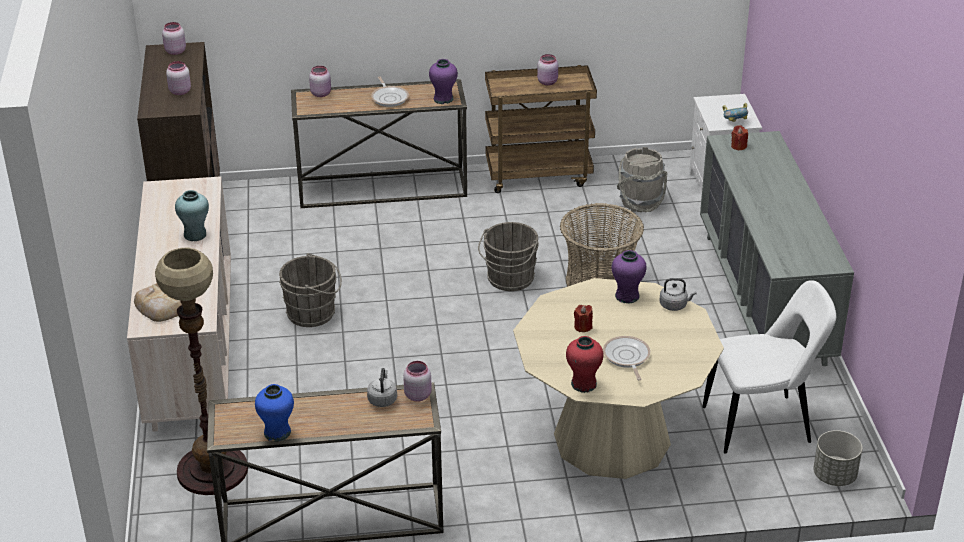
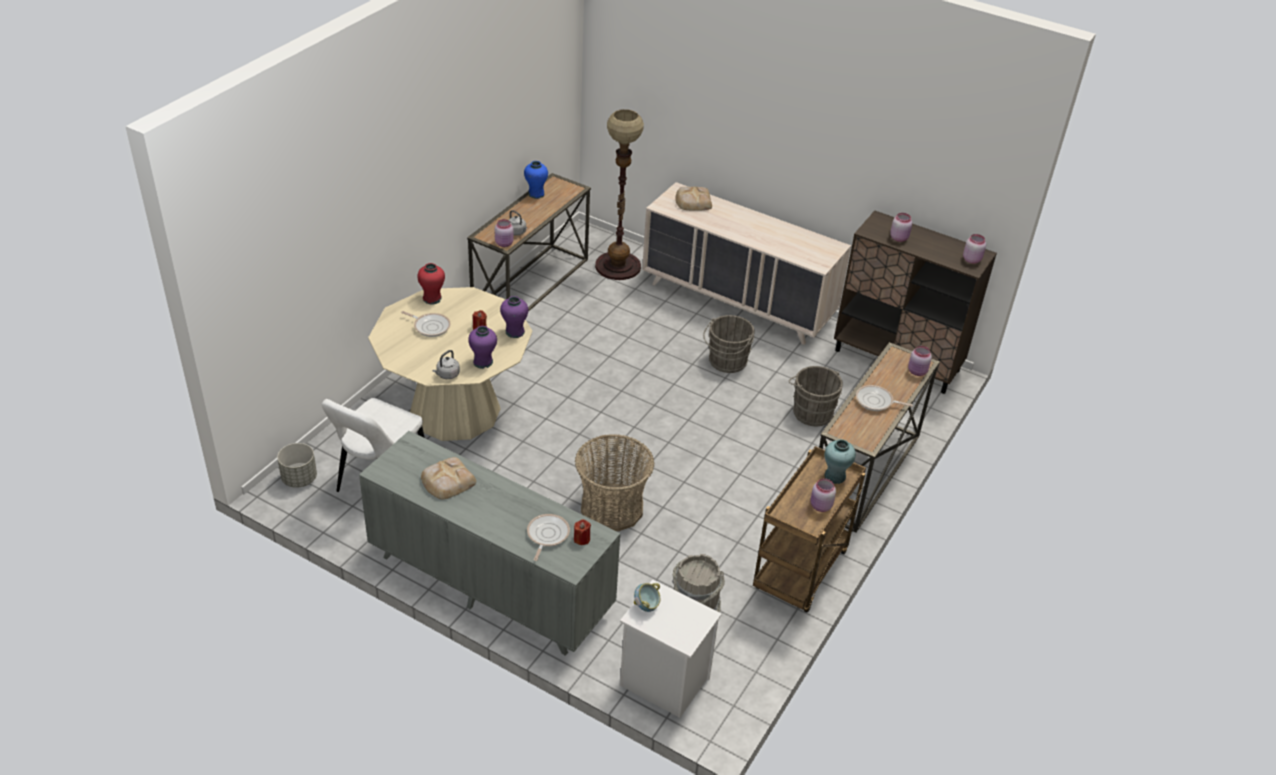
camera: 125 degrees right, 5 degrees up
turquoise vase [175,190,209,241] -> turquoise vase moved to [824,439,856,484]
purple vase [429,59,458,104] -> purple vase moved to [500,296,528,338]
grey bucket [478,222,539,291] -> grey bucket moved to [789,366,843,426]
none -> bread [421,457,476,499]
none -> frying pan [527,514,570,561]

